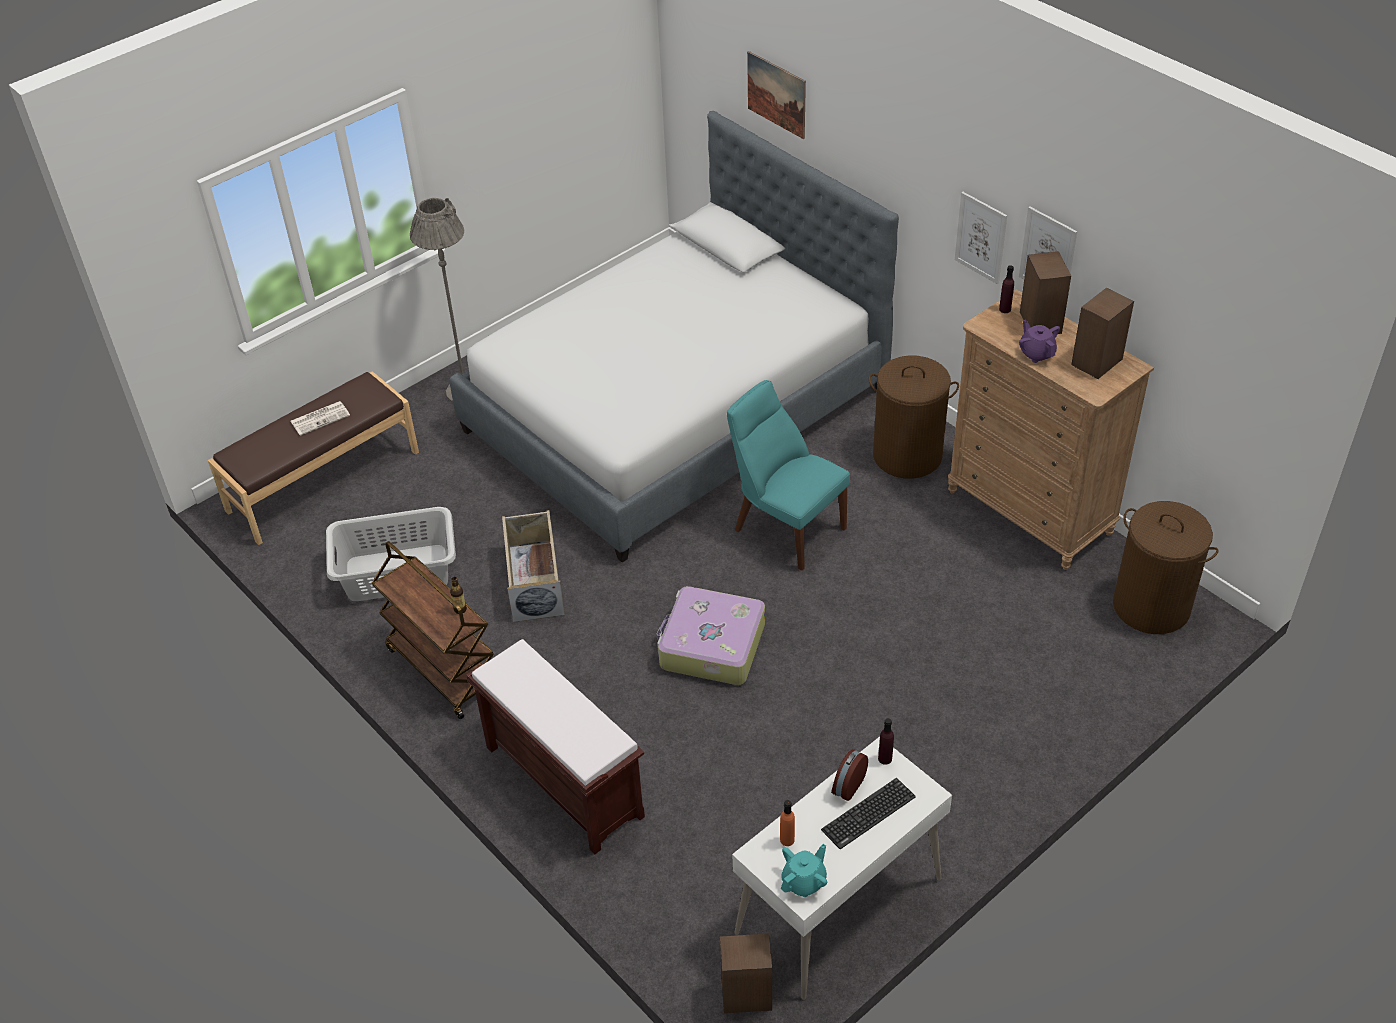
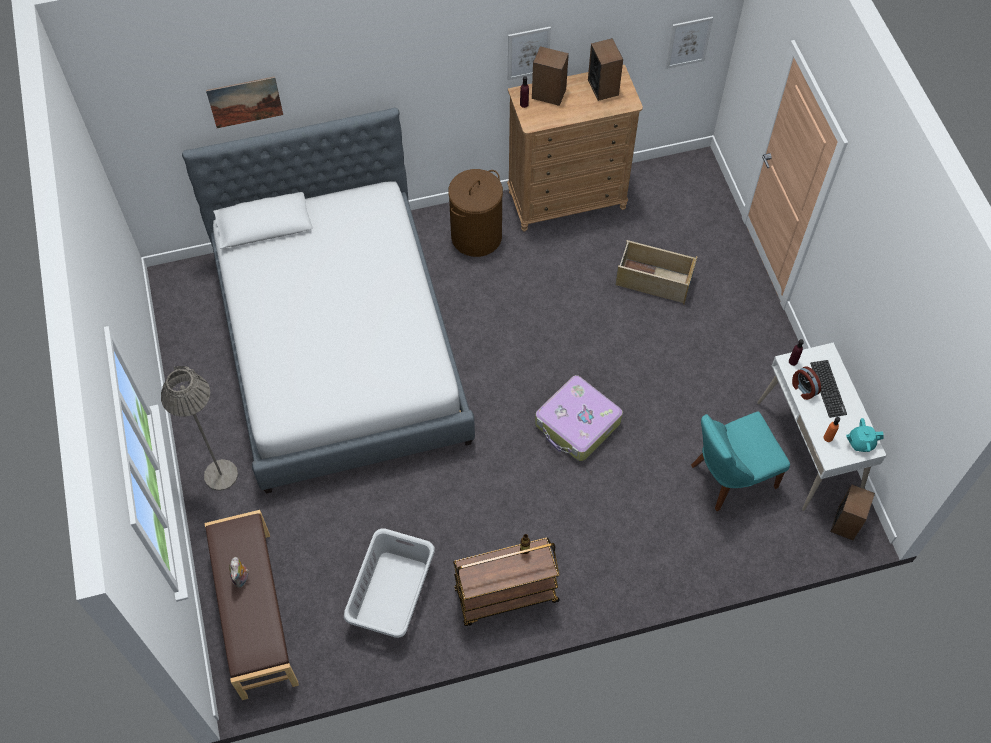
camera: 65 degrees left, 15 degrees up
newspaper [291,401,350,436] -> plush toy [229,557,249,588]
brown bench [466,639,645,855] -> none
beige storage box [502,510,565,622] -> beige storage box moved to [615,240,698,305]
turquoise chair [727,380,850,571] -> turquoise chair moved to [691,412,790,511]
turquoise teapot [781,844,827,897] -> turquoise teapot turned 75 degrees counterclockwise [846,418,884,452]
picture [955,192,1007,284] -> picture moved to [666,17,713,69]
purple teapot [1019,320,1060,363] -> none
brown laundry basket [1113,501,1219,634] -> none

